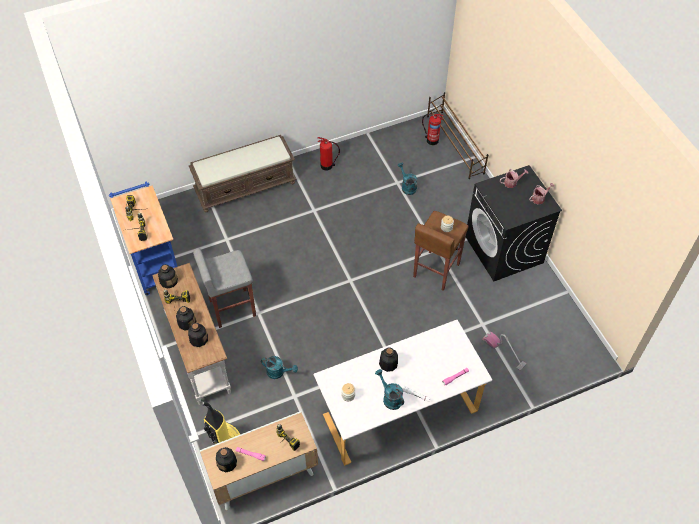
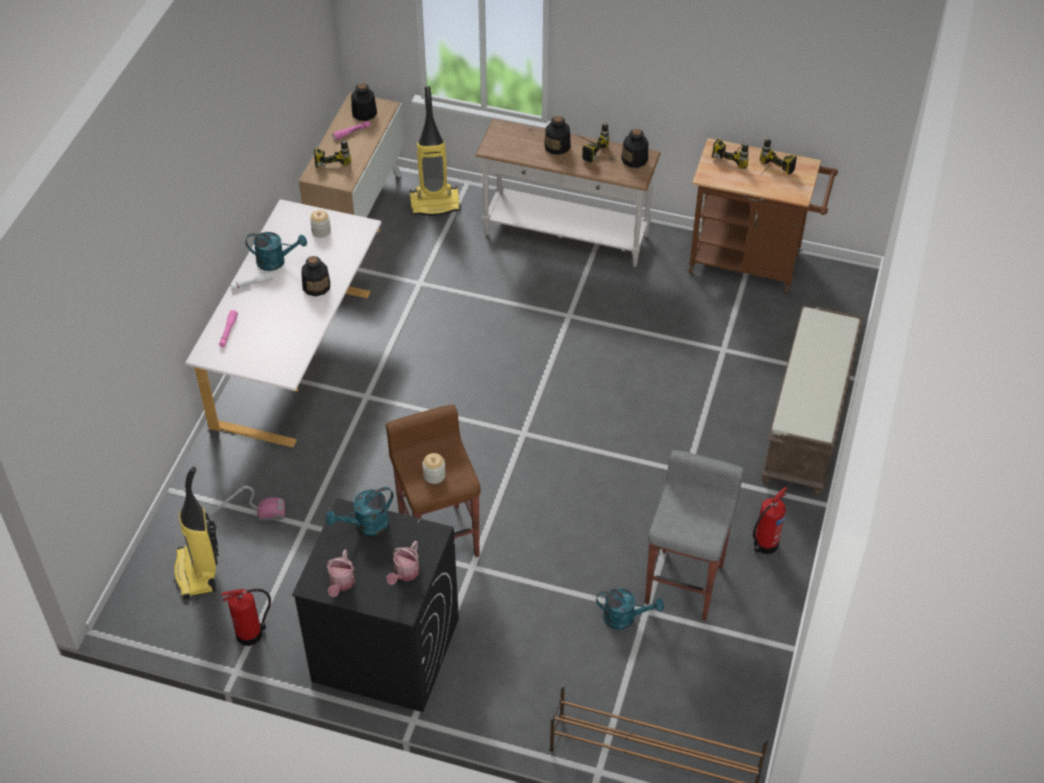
camera: 130 degrees right, 5 degrees down
blue cart [109,181,178,296] -> brown cart [689,138,838,294]
bottle [188,323,208,347] -> none
grey stool [193,248,256,328] -> grey stool moved to [645,450,744,621]
turquoise watering can [261,356,298,379] -> turquoise watering can moved to [326,487,393,536]
fire extinguisher [422,114,443,145] -> fire extinguisher moved to [221,589,271,646]
none -> vacuum cleaner [174,467,219,599]

